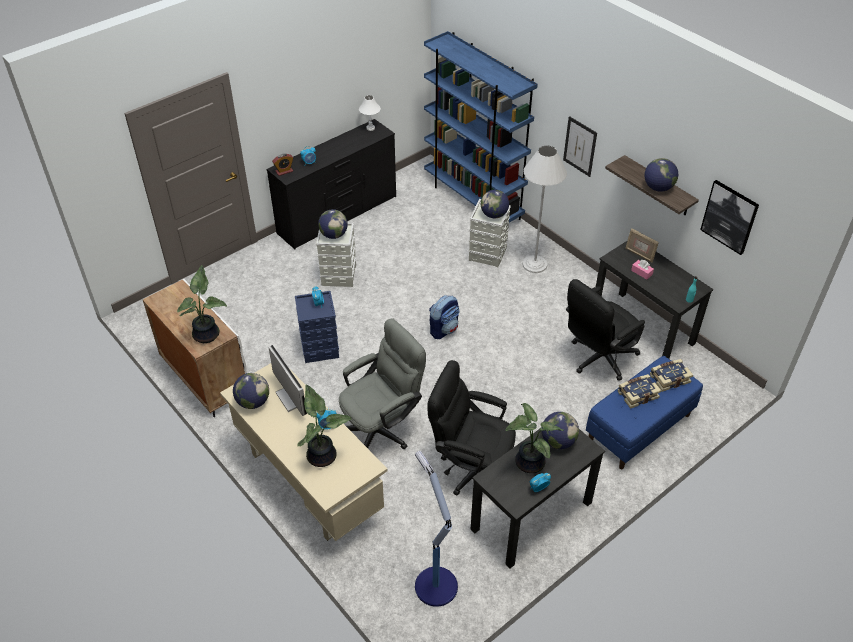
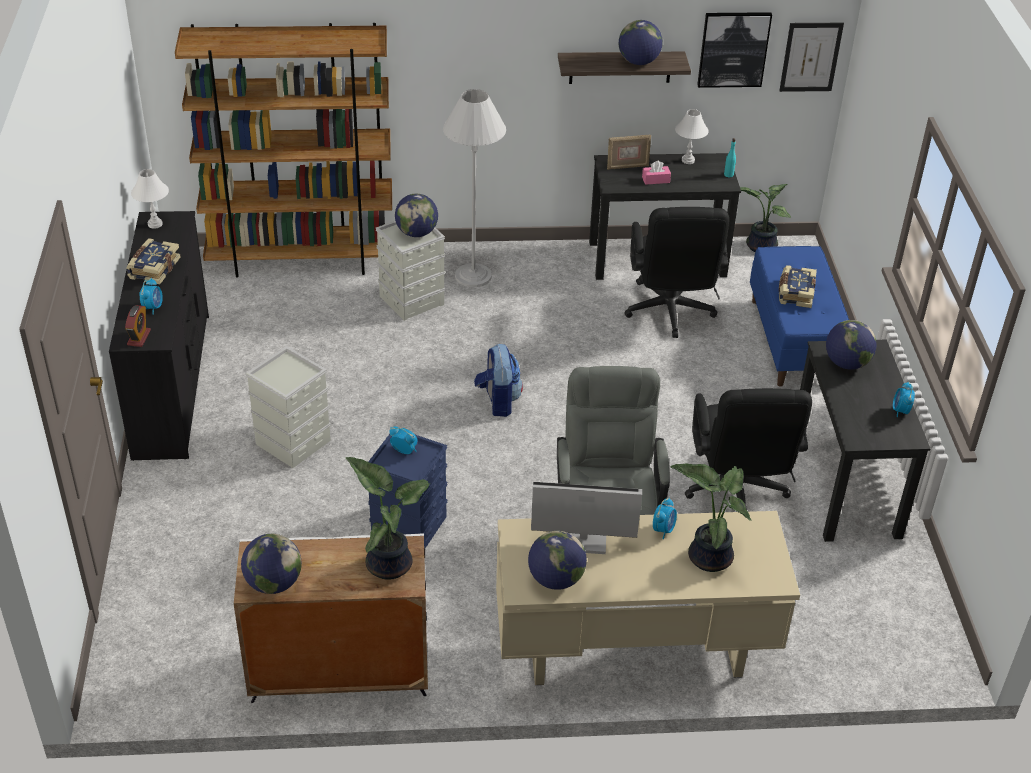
camera: 55 degrees left, 5 degrees down
globe [318,209,348,239] -> globe moved to [241,534,302,594]
floor lamp [415,451,458,607] -> none
blue bookcase [424,31,538,223] -> brown bookcase [175,23,392,277]
black office chair [427,360,516,496] -> black office chair turned 60 degrees counterclockwise [685,388,812,510]
potted plant [505,403,563,473] -> potted plant moved to [740,184,791,252]
picture [563,116,597,177] -> picture moved to [779,23,844,92]
book [650,359,693,392] -> book moved to [126,238,181,284]
none -> white table lamp [675,109,709,164]

